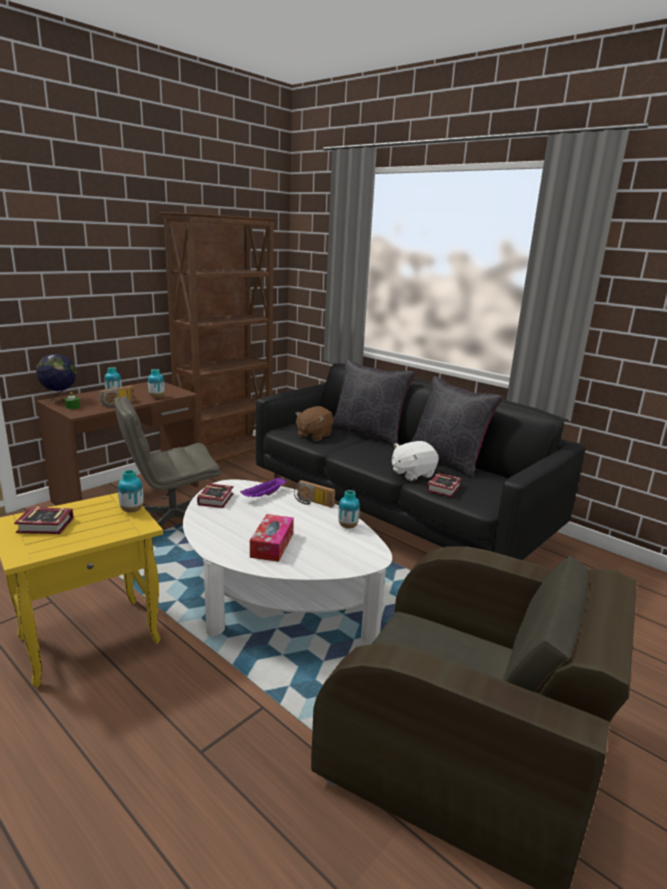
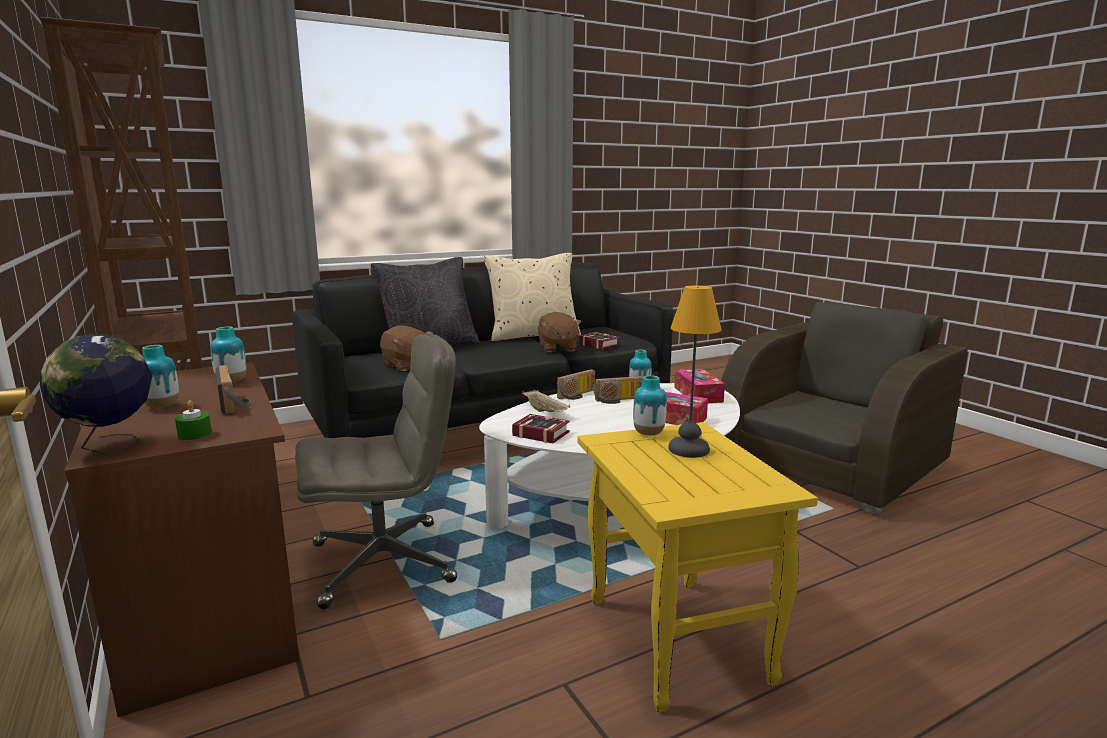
camera: 70 degrees left, 5 degrees down
book [14,507,74,534] -> none
grey office chair [114,396,221,526] -> grey office chair turned 105 degrees counterclockwise [295,334,457,609]
purple tray [240,477,287,497] -> beige tray [522,390,570,412]
white plush toy [392,441,439,481] -> brown plush toy [538,312,581,353]
black pillow [411,376,503,478] -> beige pillow [484,253,581,341]
none -> radio [593,376,643,404]
none -> table lamp [668,285,721,458]
none -> tissue box [674,368,725,403]

